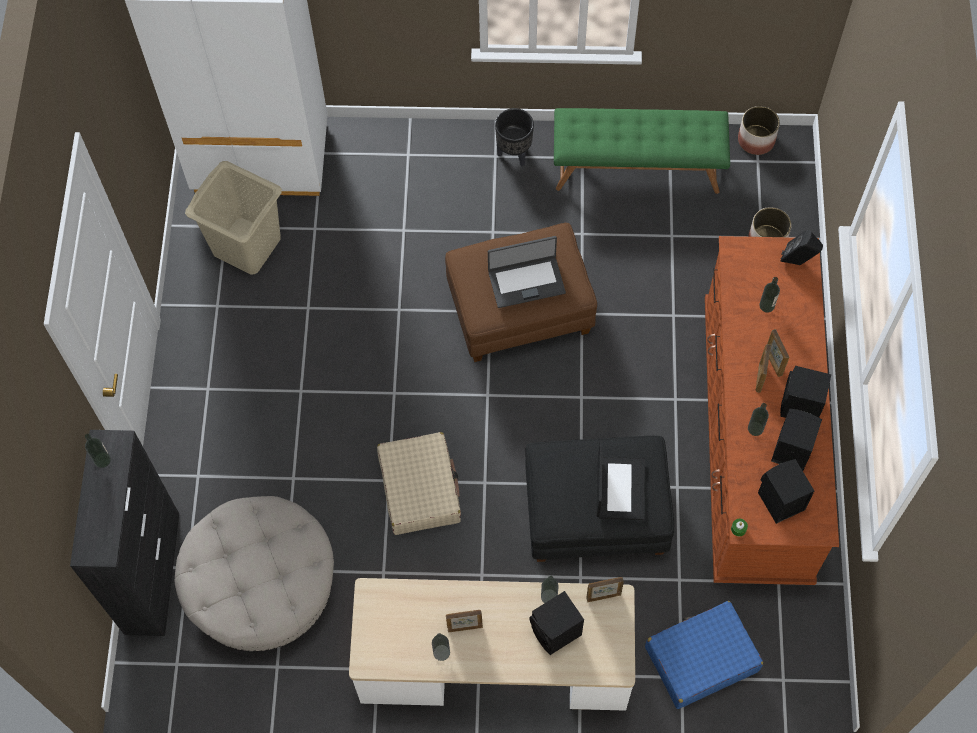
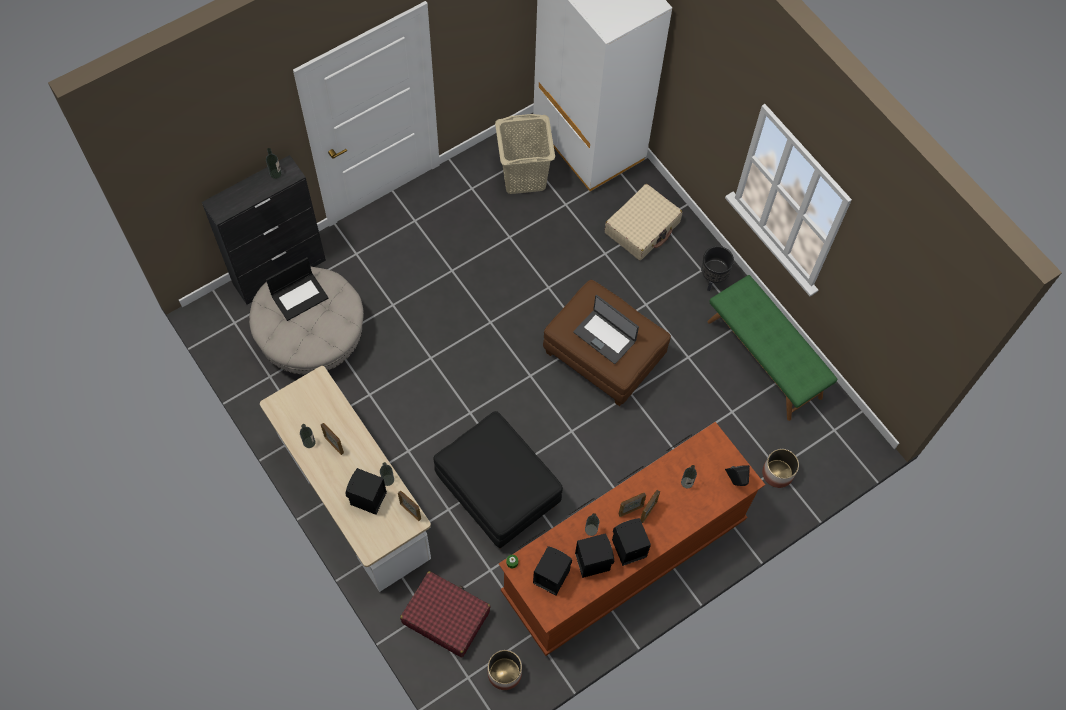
camera: 50 degrees right, 0 degrees up
beige suitcase [377,432,461,535] -> beige suitcase moved to [605,184,682,260]
laptop [597,440,645,520] -> laptop moved to [266,257,328,321]
blue suitcase [645,601,763,709] -> red suitcase [400,571,491,658]
planter [738,106,780,155] -> planter moved to [488,650,522,690]

